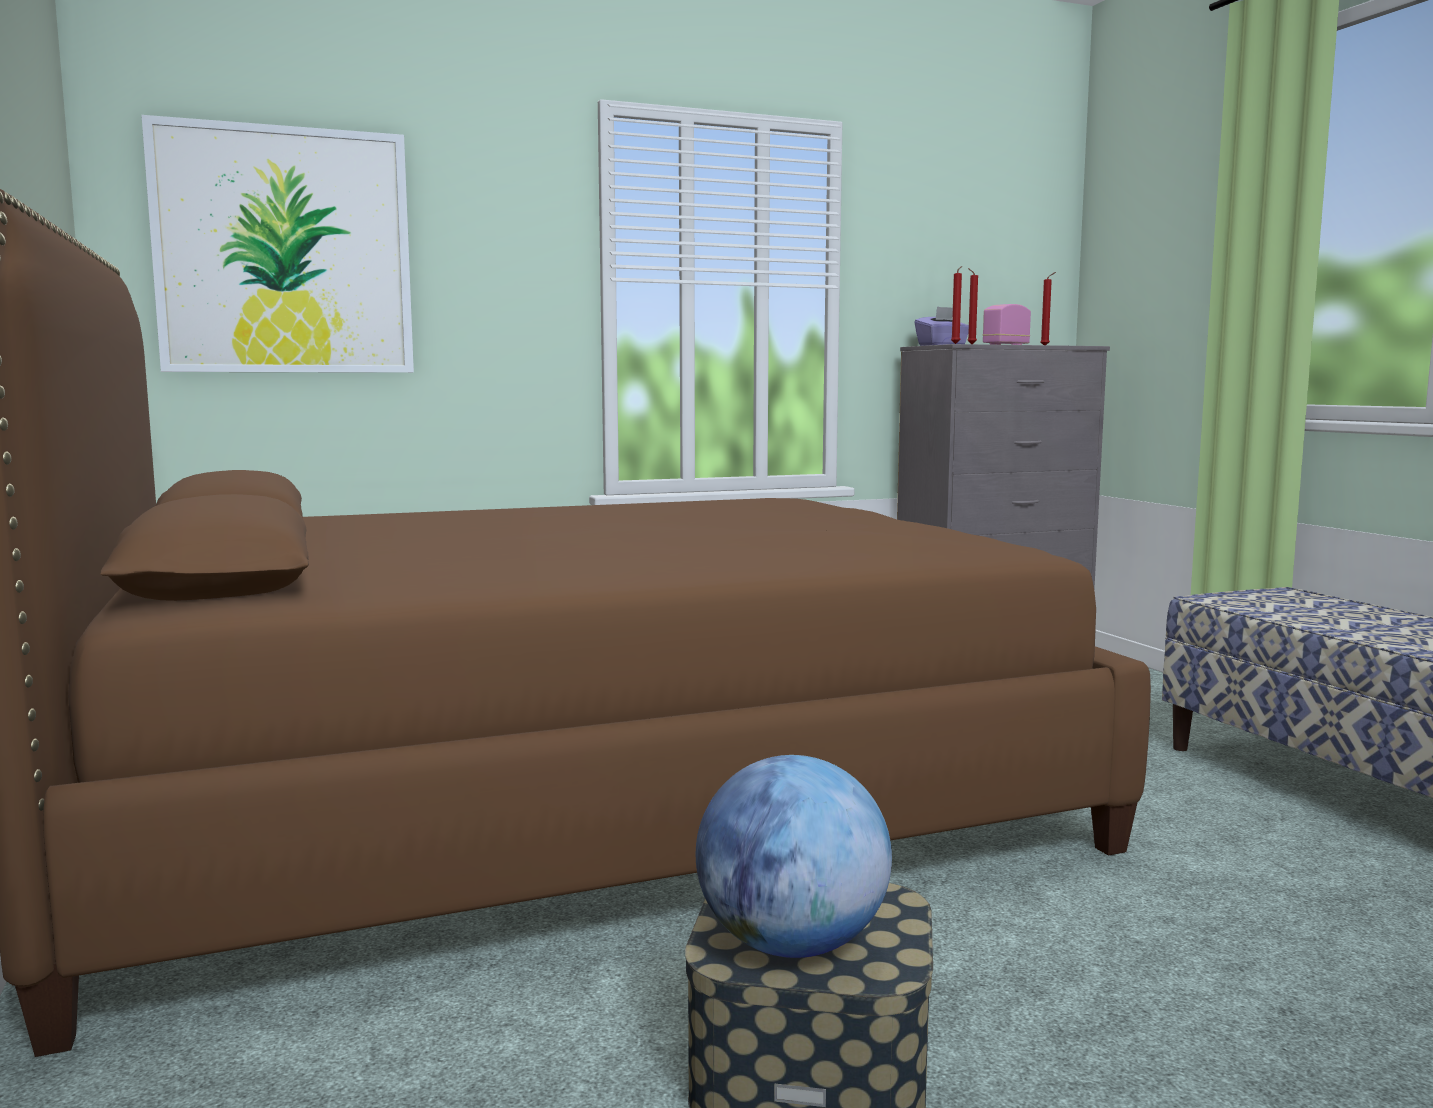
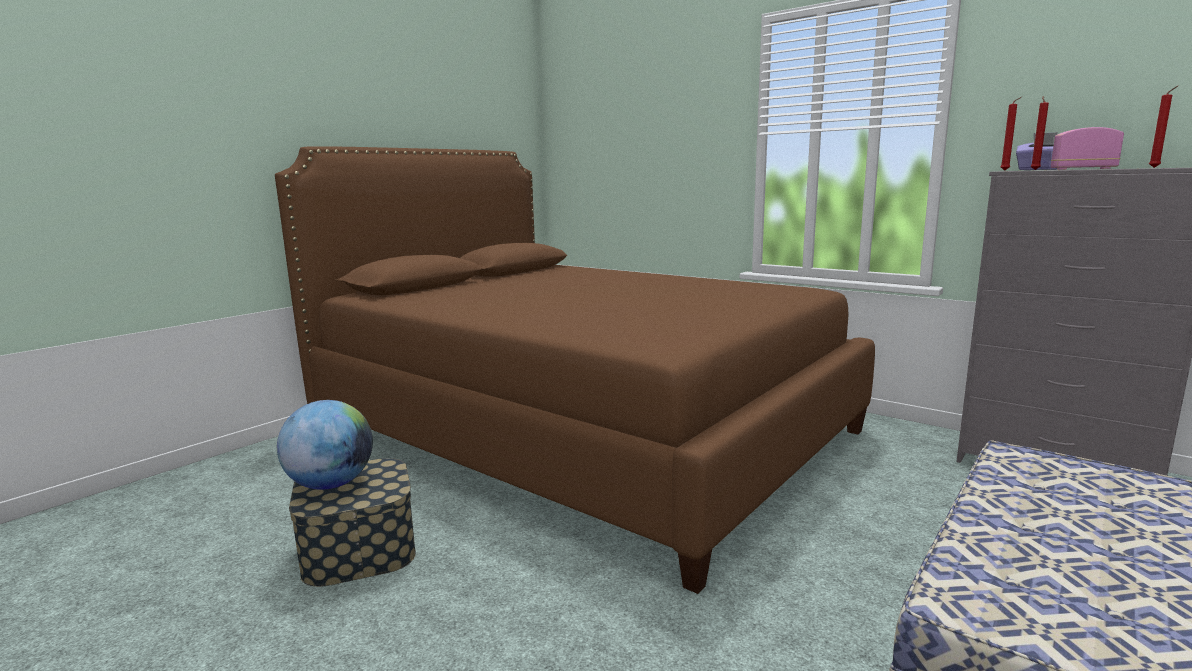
camera: 60 degrees right, 5 degrees up
picture [141,115,414,373] -> none

